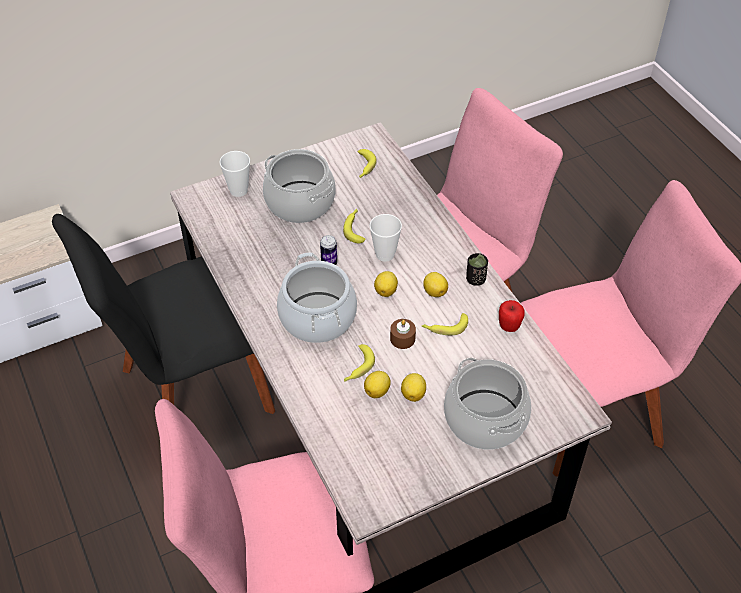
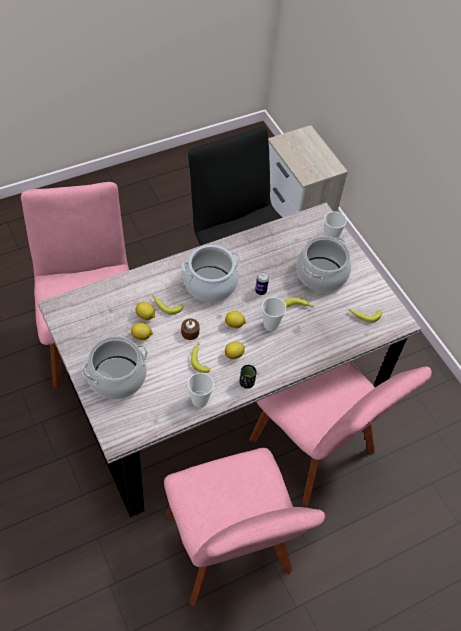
camera: 85 degrees right, 5 degrees up
apple [499,300,525,332] -> cup [188,373,214,408]

